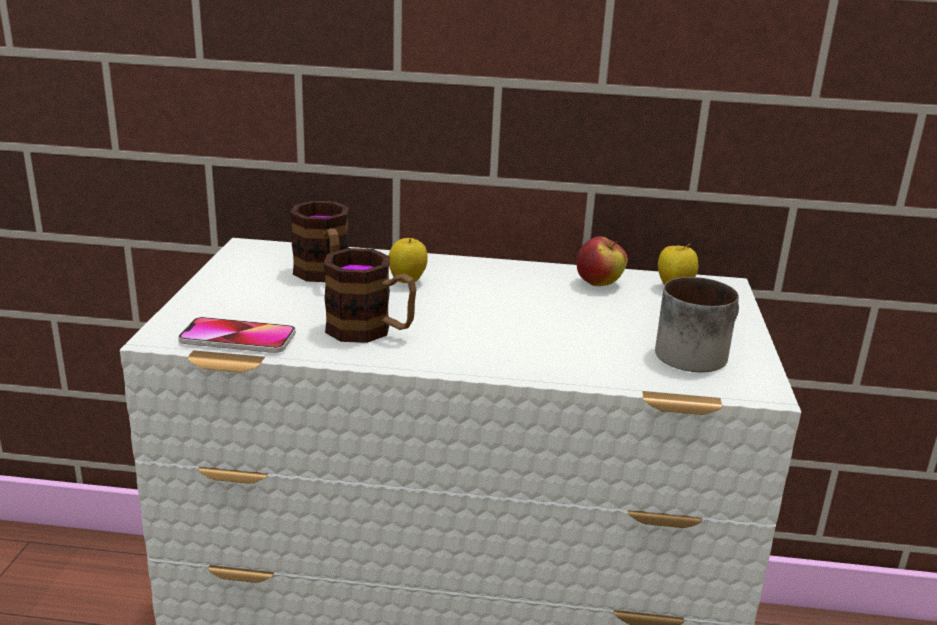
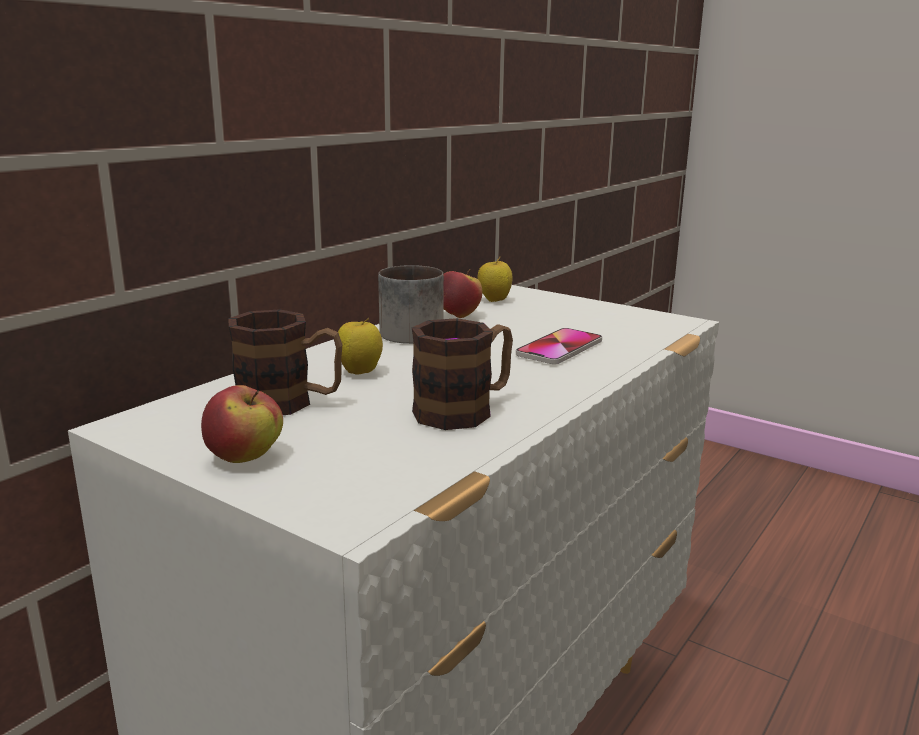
camera: 60 degrees left, 5 degrees down
phone [178,317,296,353] -> phone moved to [516,328,602,364]
mug [655,277,739,372] -> mug moved to [378,265,444,344]
none -> apple [201,385,283,463]

